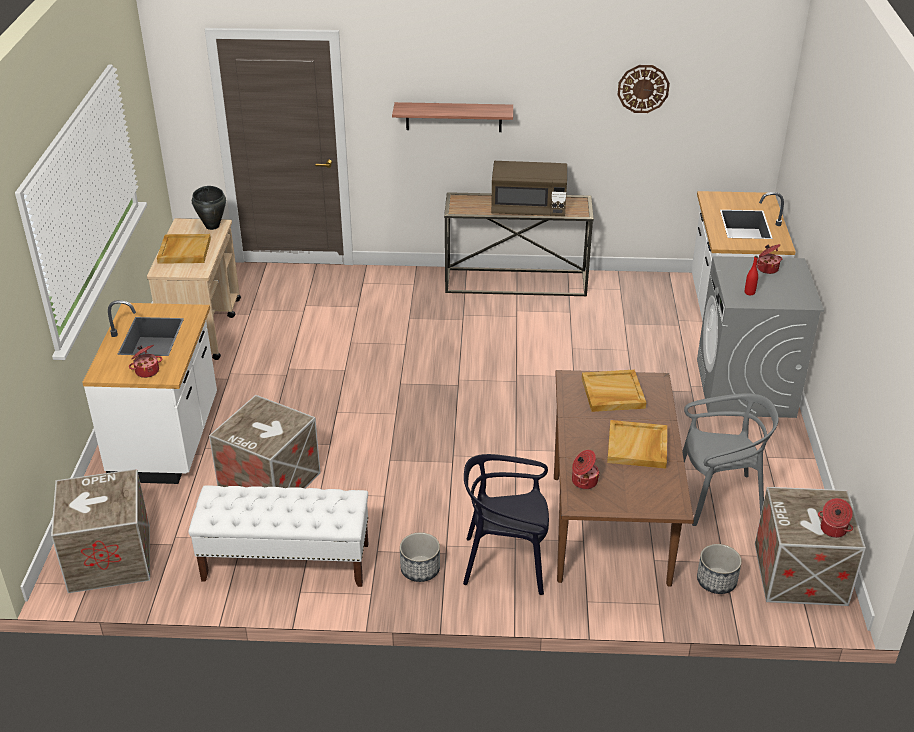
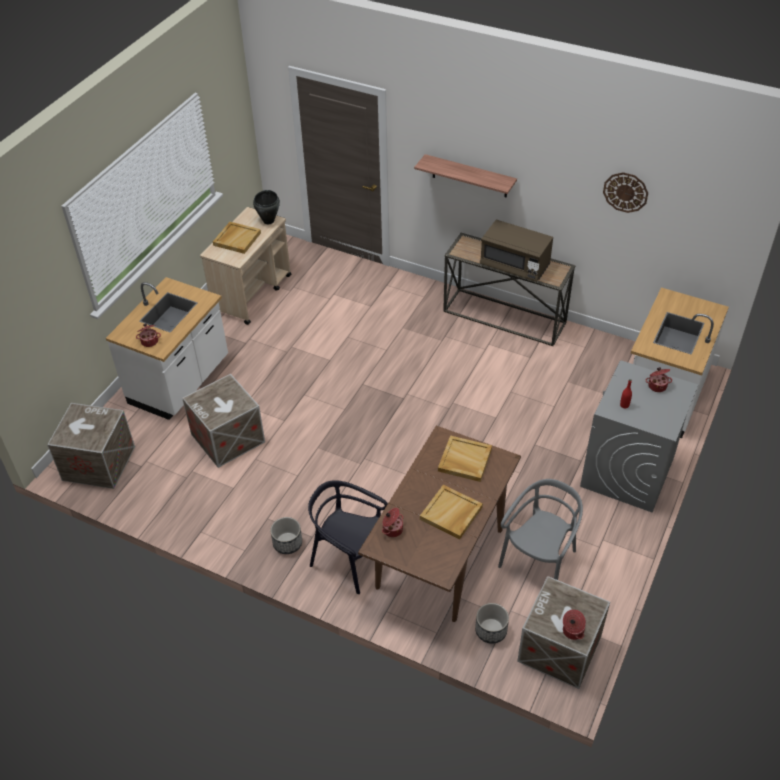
camera: 25 degrees right, 10 degrees up
white bench [188,486,368,587] -> none
grey chair [682,393,779,526] -> grey chair turned 75 degrees counterclockwise [498,479,583,580]

